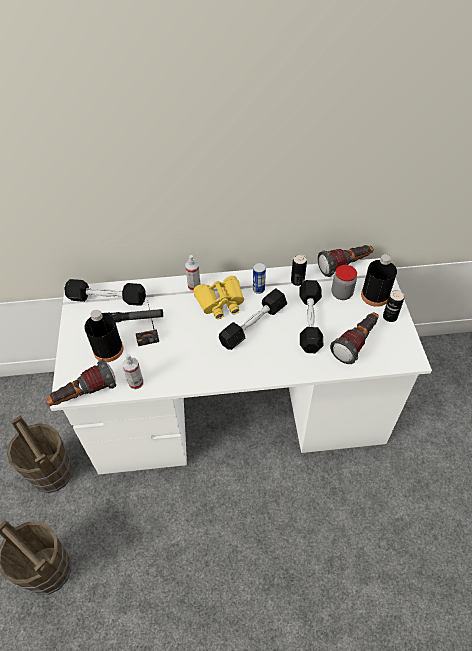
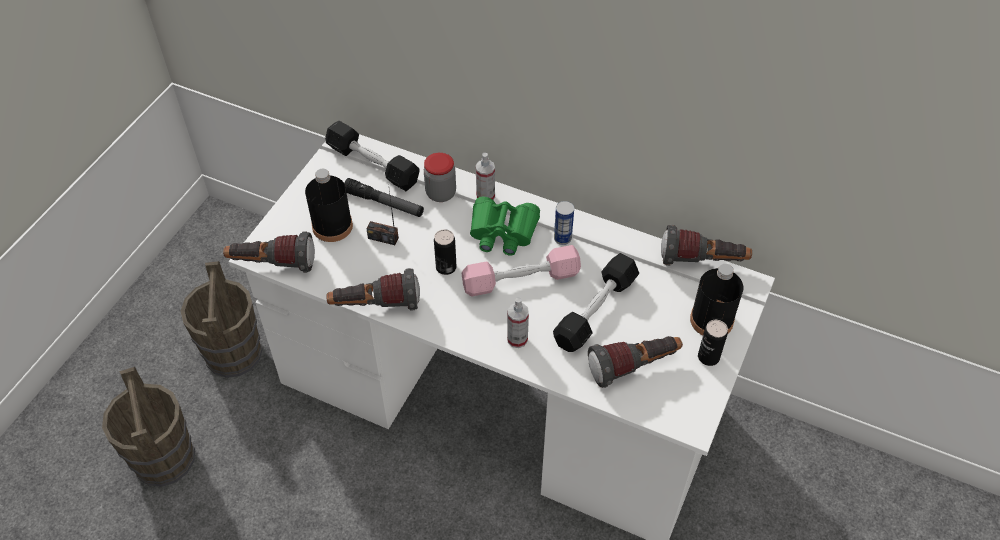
camera: 30 degrees right, 0 degrees up
spray bottle [122,354,144,390] -> spray bottle moved to [507,297,529,348]
yellow binoculars [193,276,244,319] -> green binoculars [470,197,540,256]
black dumbbell [219,288,287,350] -> pink dumbbell [461,245,581,296]
can [291,254,307,286] -> can moved to [434,229,457,275]
jar [331,265,357,300] -> jar moved to [424,153,456,202]
none -> flashlight [326,268,420,311]

